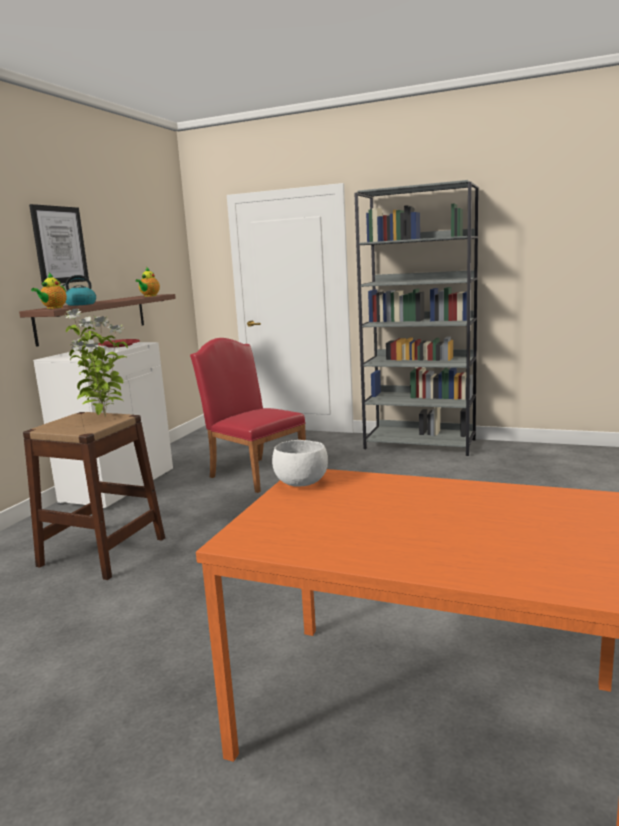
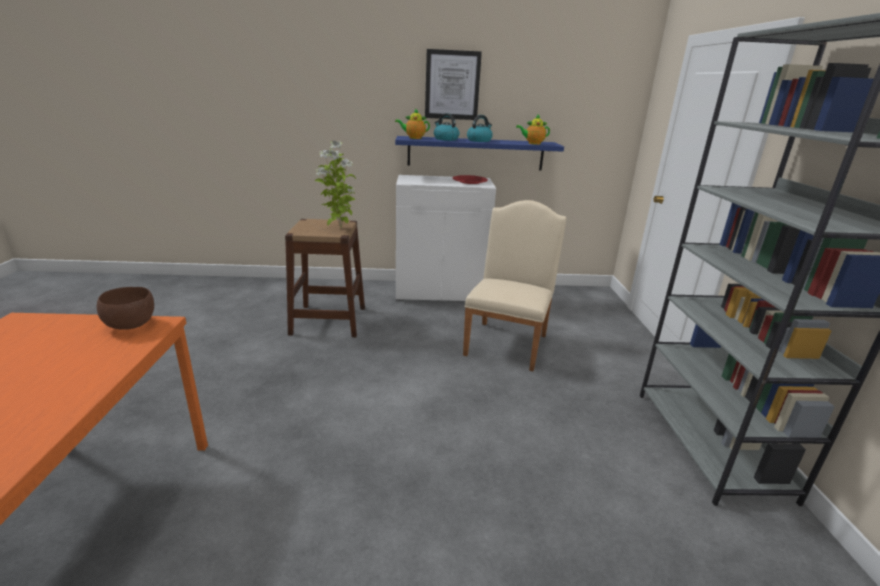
camera: 65 degrees right, 10 degrees up
brown shelf [19,294,176,347] -> blue shelf [395,136,564,171]
red chair [190,338,306,493] -> beige chair [463,200,567,371]
white bowl [272,440,328,487] -> brown bowl [97,287,154,330]
none -> kettle [467,115,493,142]

